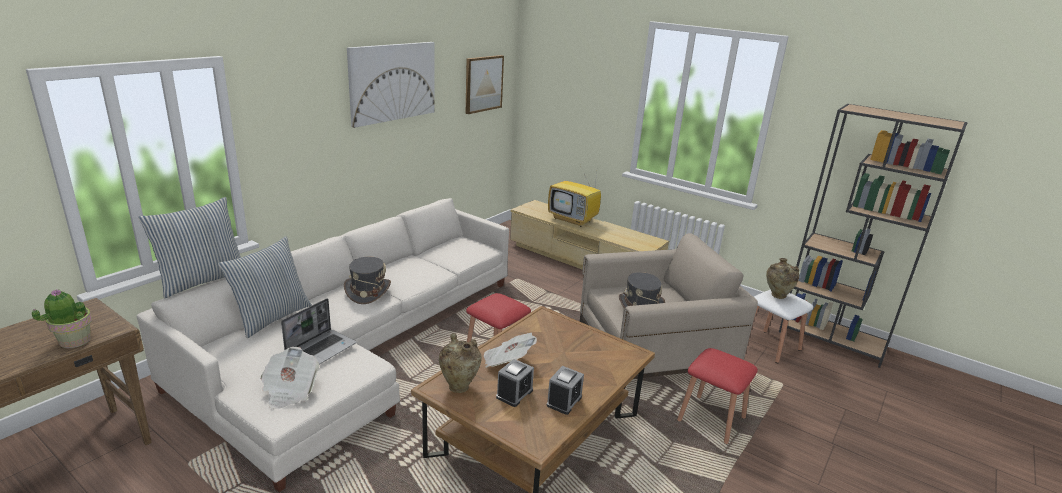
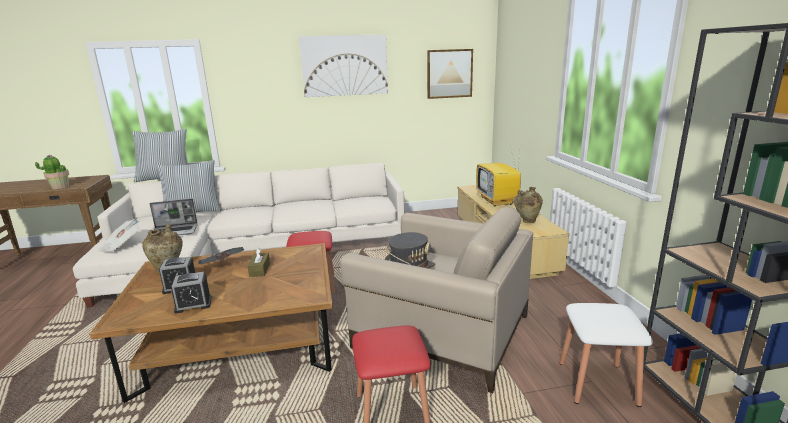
camera: 45 degrees right, 5 degrees down
grey hat [344,257,391,304] -> none
beige vase [766,258,799,299] -> beige vase moved to [514,187,543,223]
none -> brown tissue box [248,248,270,277]

